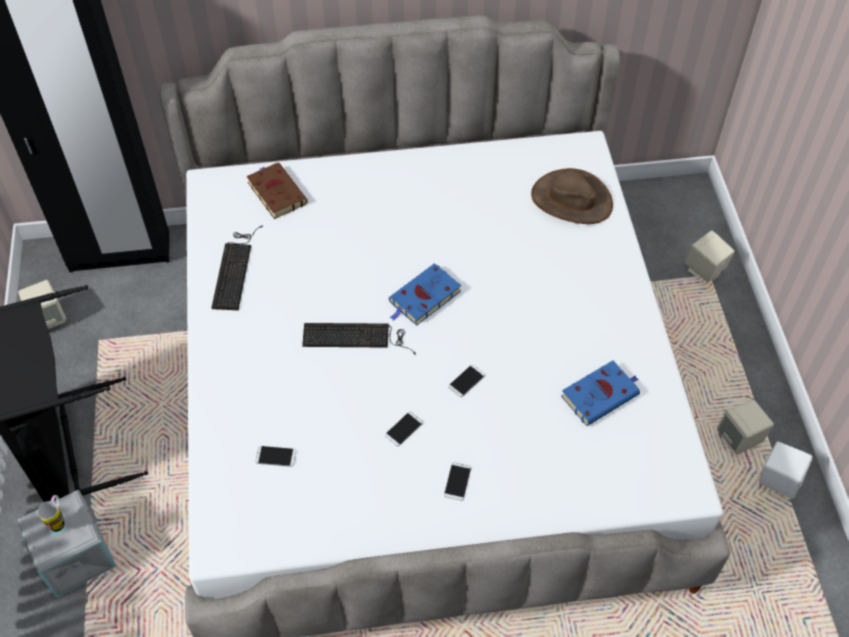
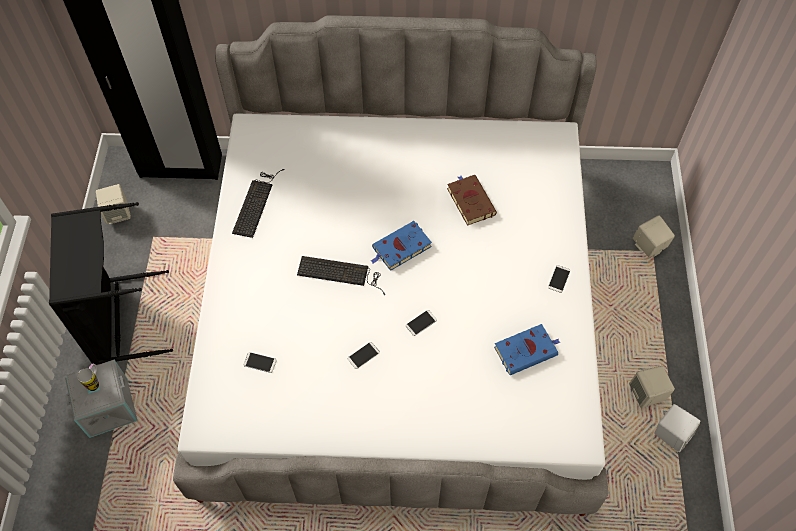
camera: 10 degrees right, 5 degrees up
brown book [247,162,308,219] -> brown book moved to [447,175,497,226]
phone [444,462,471,501] -> phone moved to [548,265,570,293]
brown hat [531,168,613,224] -> none

